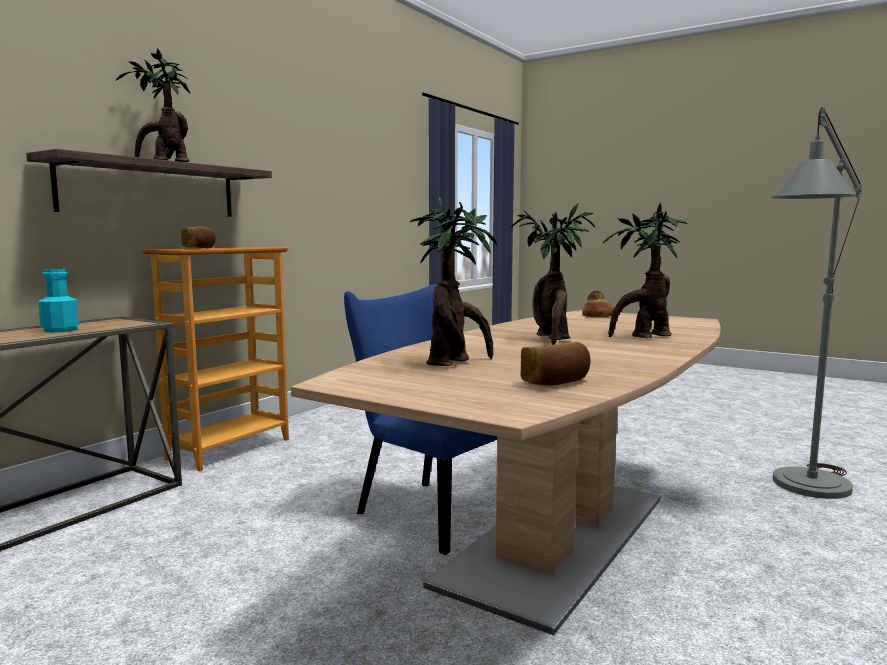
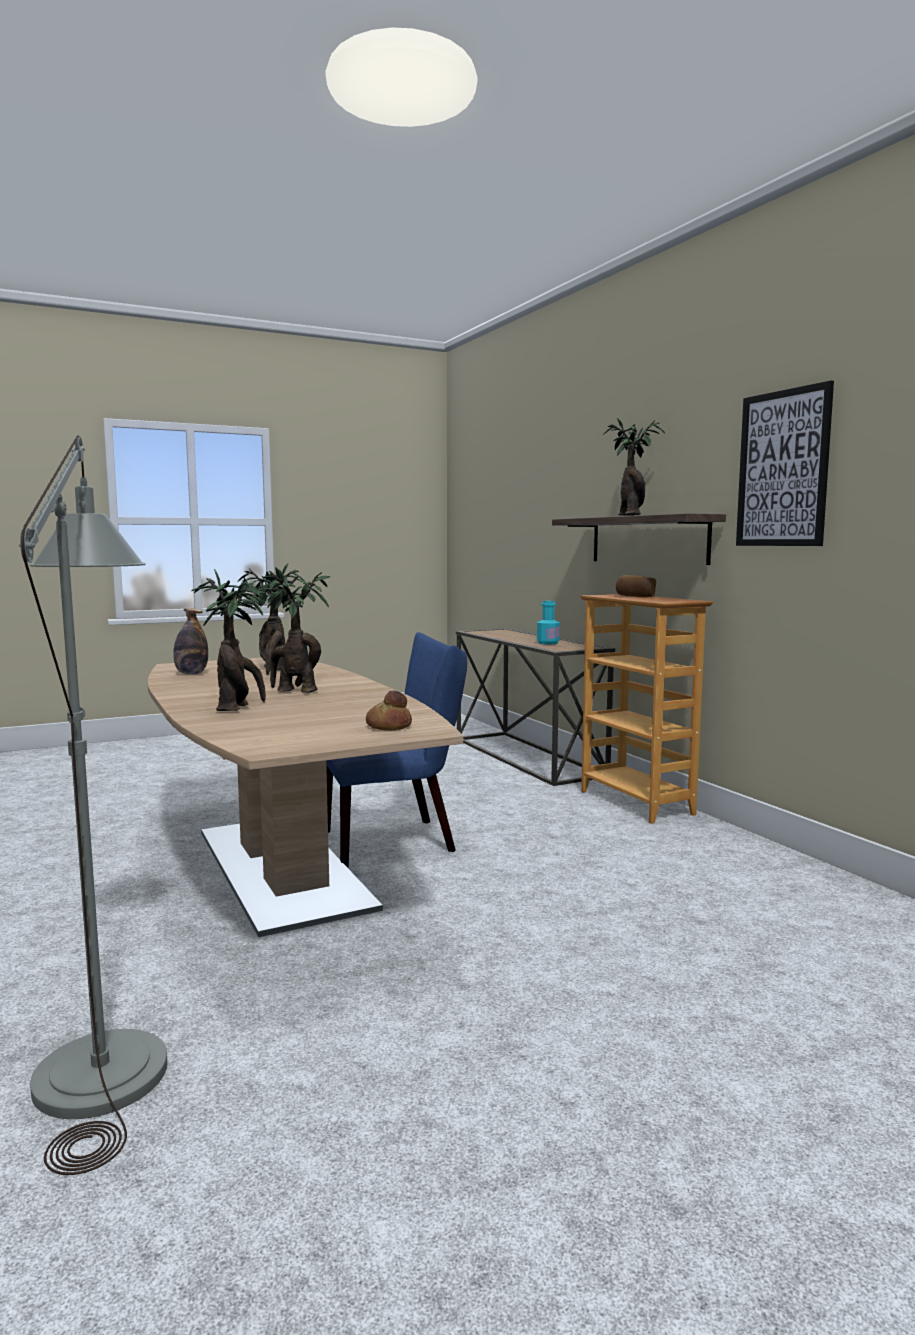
camera: 120 degrees right, 0 degrees up
bread [520,342,590,386] -> bottle [173,608,208,674]
none -> picture [736,381,834,546]

